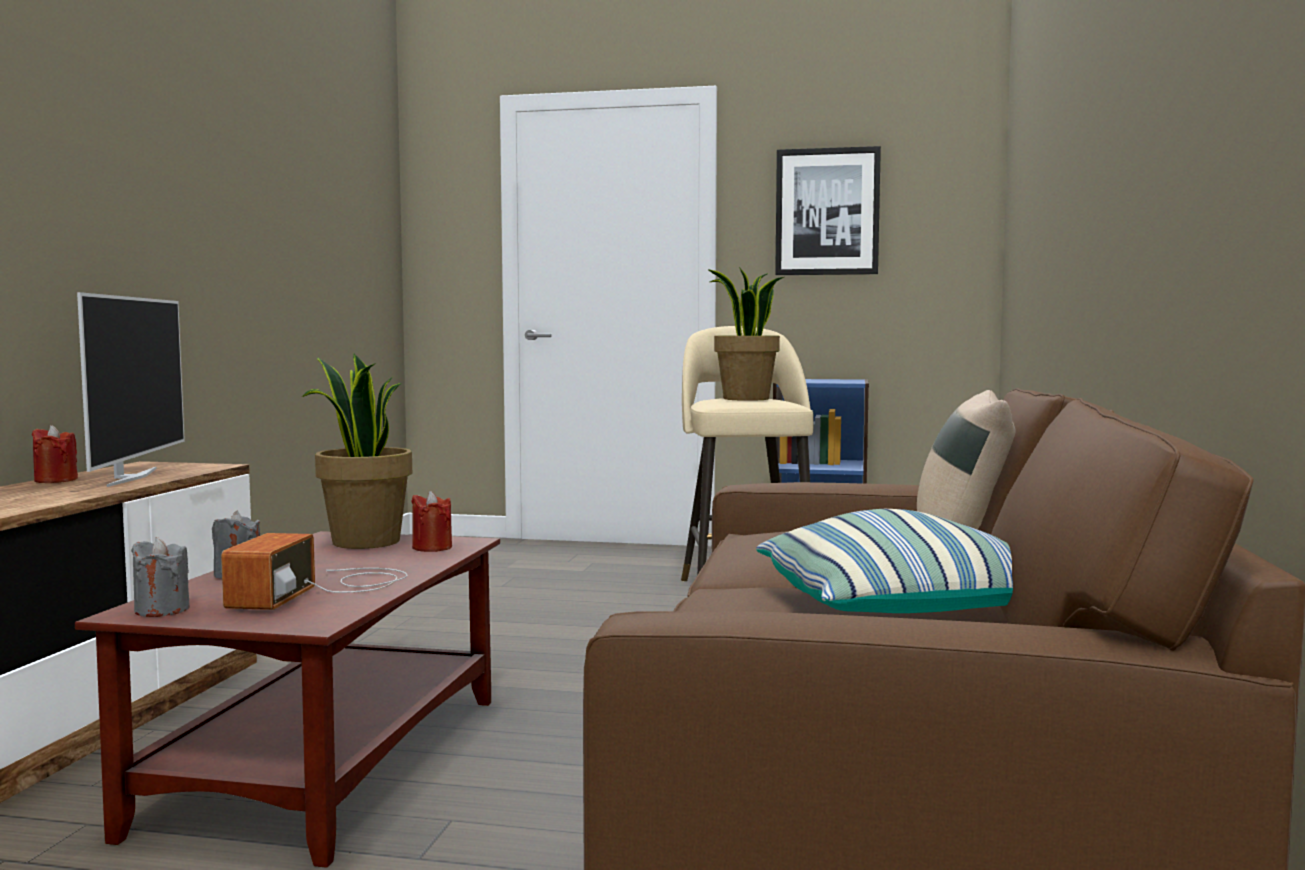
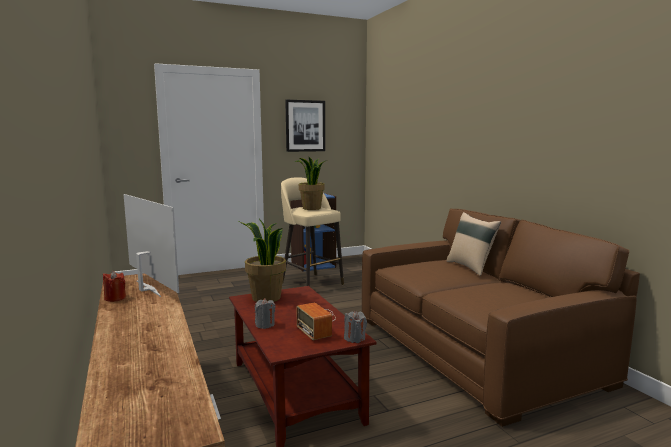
camera: 35 degrees left, 5 degrees up
grey candle [131,537,190,617] -> grey candle moved to [344,311,367,343]
red candle [411,491,452,552] -> none
pillow [756,509,1013,613] -> none

